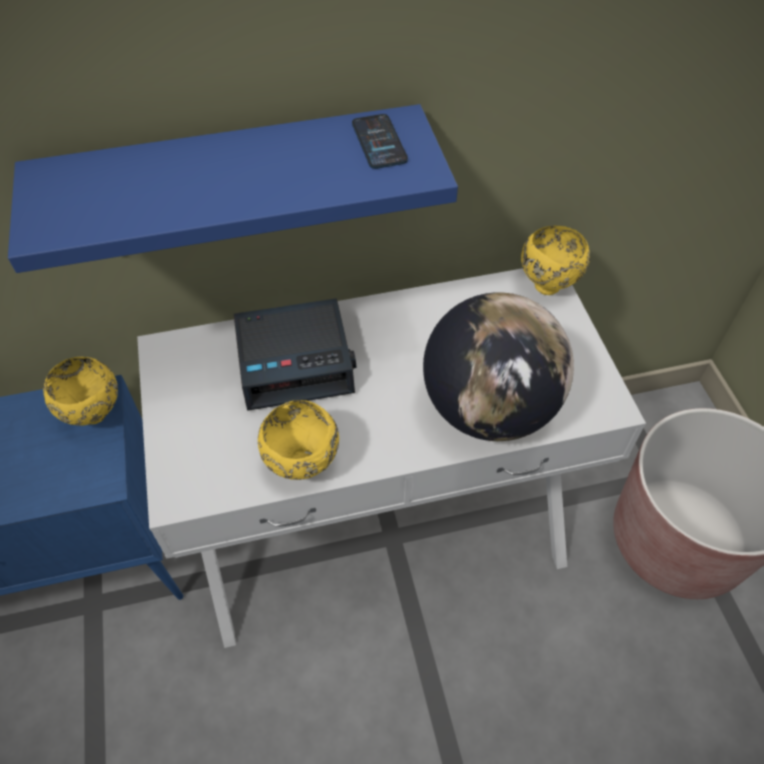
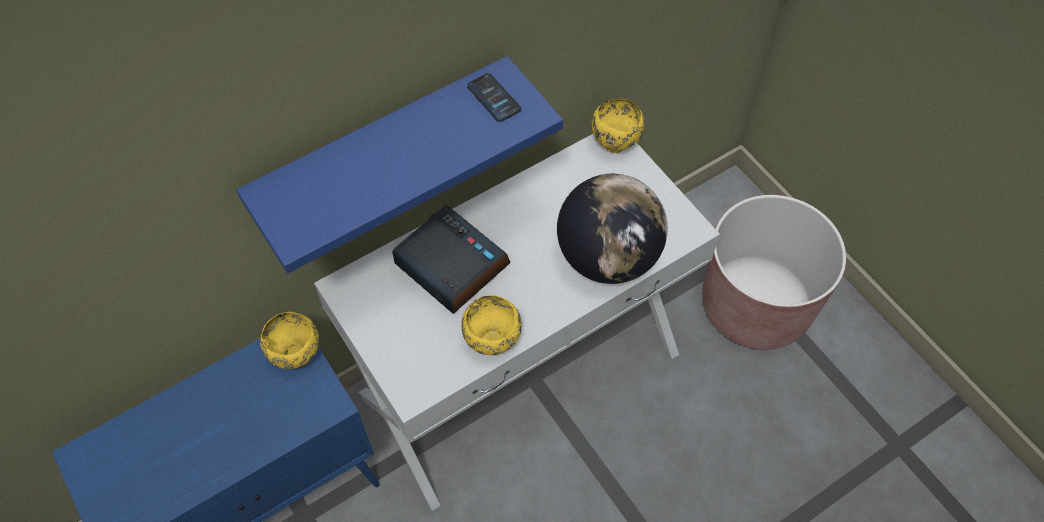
camera: 20 degrees left, 5 degrees up
alarm clock [234,298,356,411] -> alarm clock turned 105 degrees counterclockwise [392,205,511,314]

